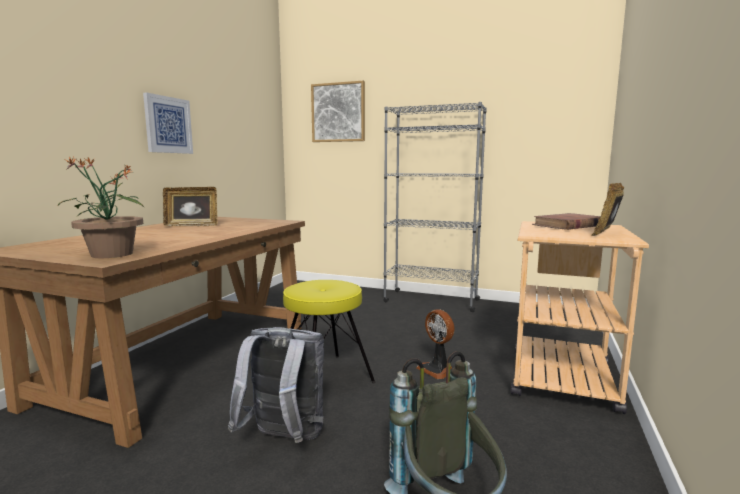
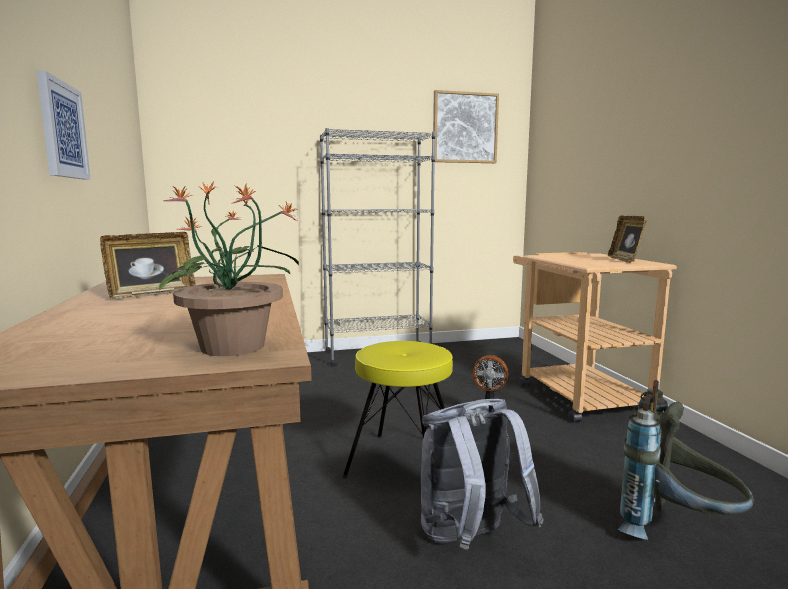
camera: 35 degrees left, 0 degrees up
picture [311,81,365,142] -> picture moved to [433,90,499,163]
brown book [532,213,600,230] -> none

